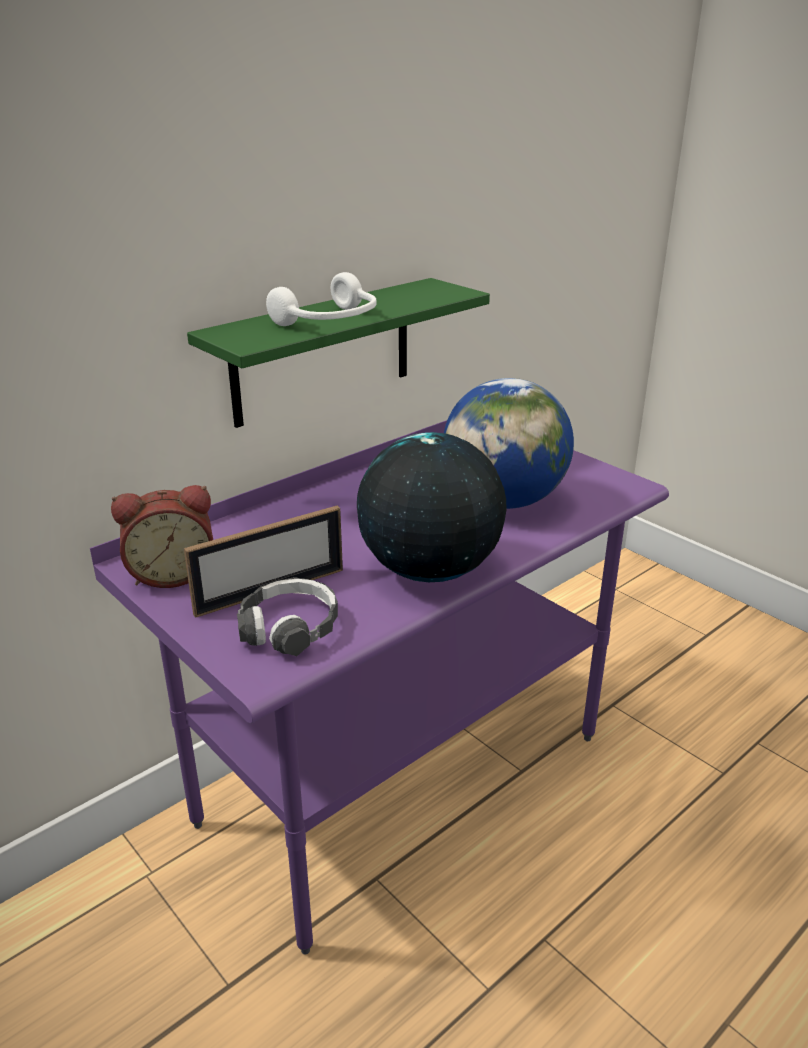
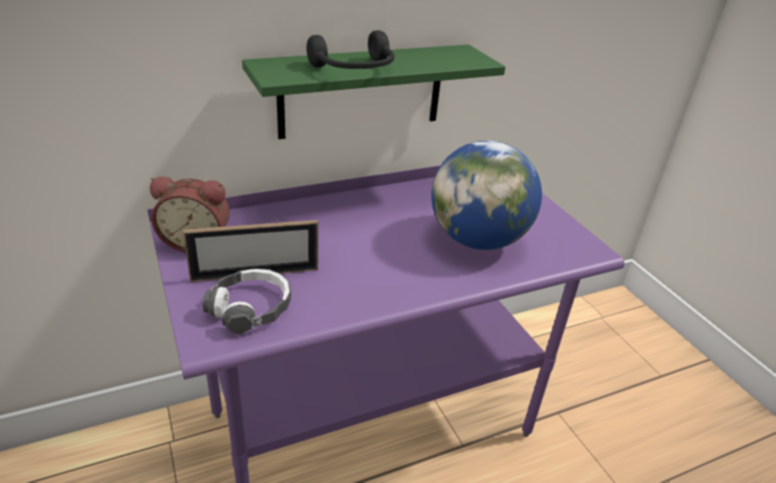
camera: 15 degrees right, 5 degrees up
white headphones [266,272,377,326] -> black headphones [306,30,394,69]
globe [357,432,506,582] -> none

